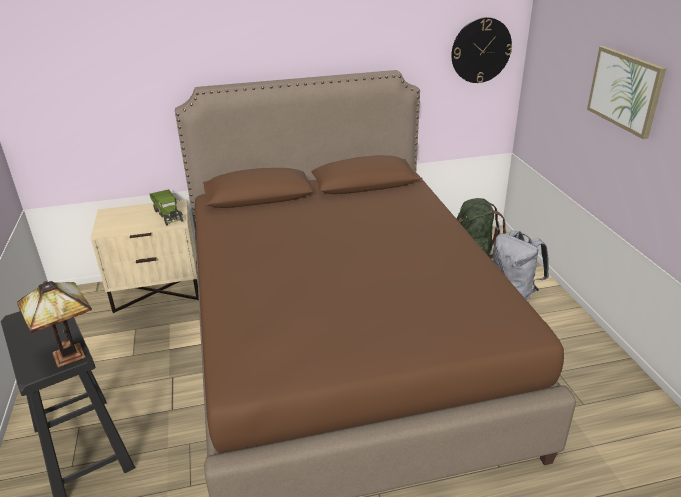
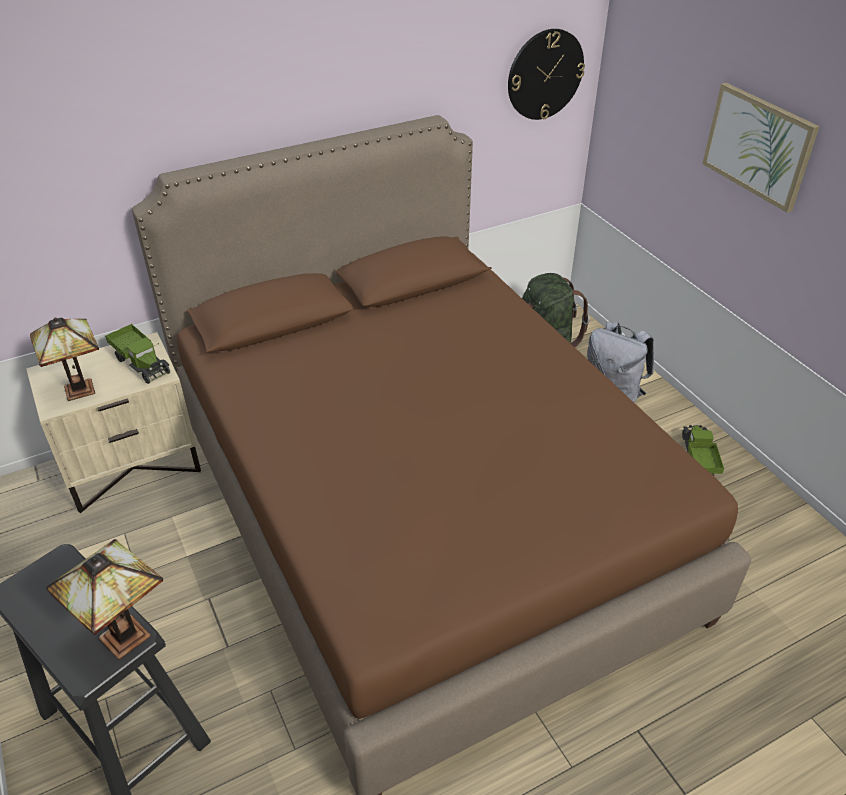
camera: 15 degrees left, 10 degrees up
none -> table lamp [30,318,99,401]
none -> toy truck [682,425,724,476]

